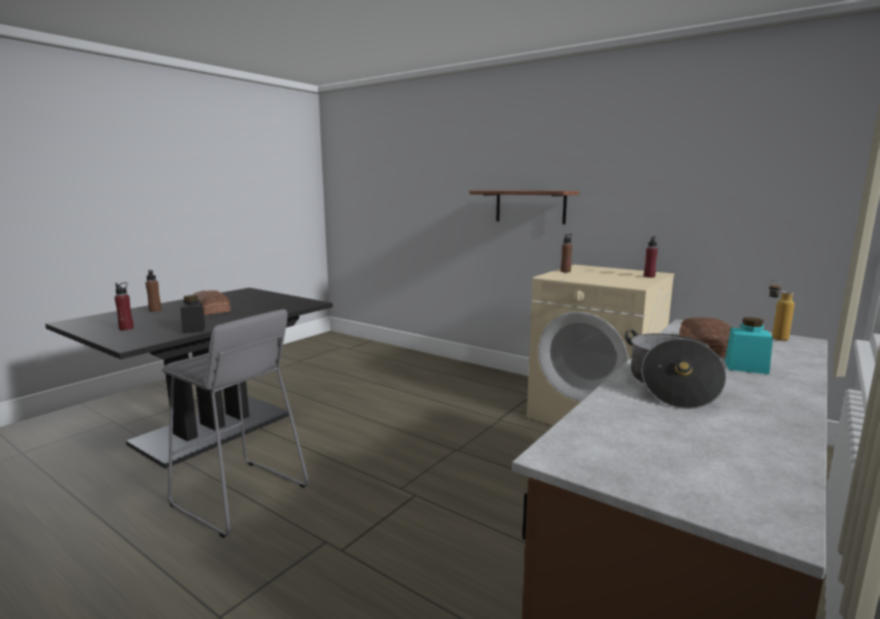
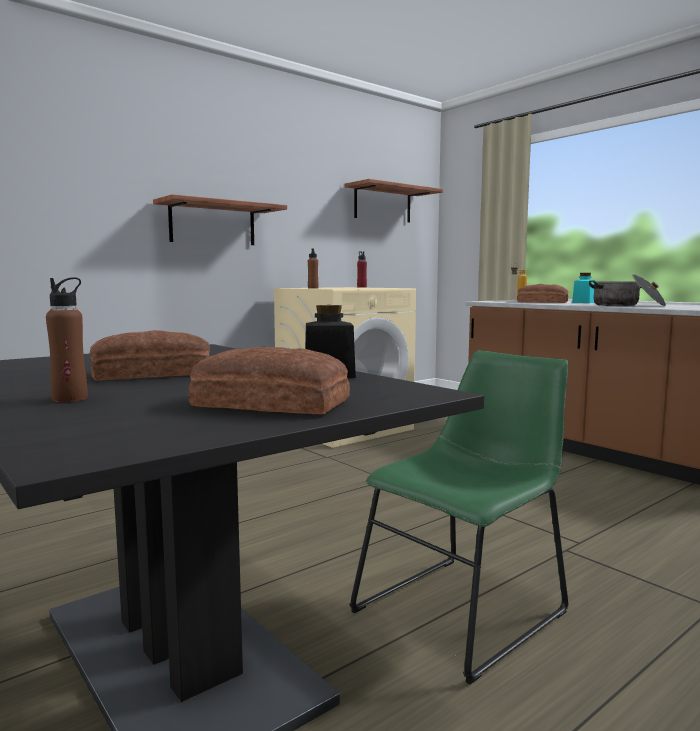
camera: 75 degrees left, 5 degrees down
red bottle [115,282,134,330] -> bread [188,347,350,414]
grey stool [161,309,309,538] -> green chair [349,350,569,684]
none -> shelf [345,179,443,223]

